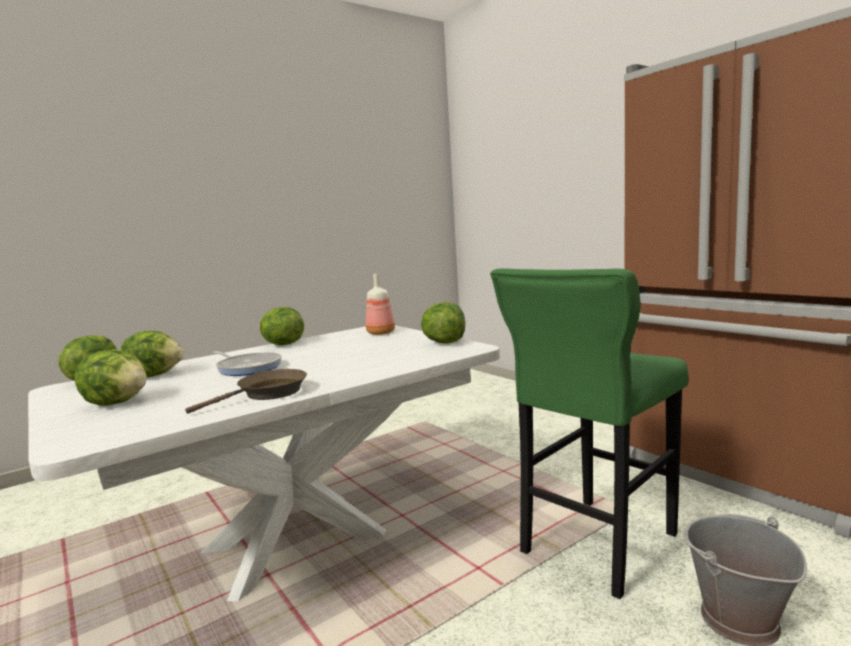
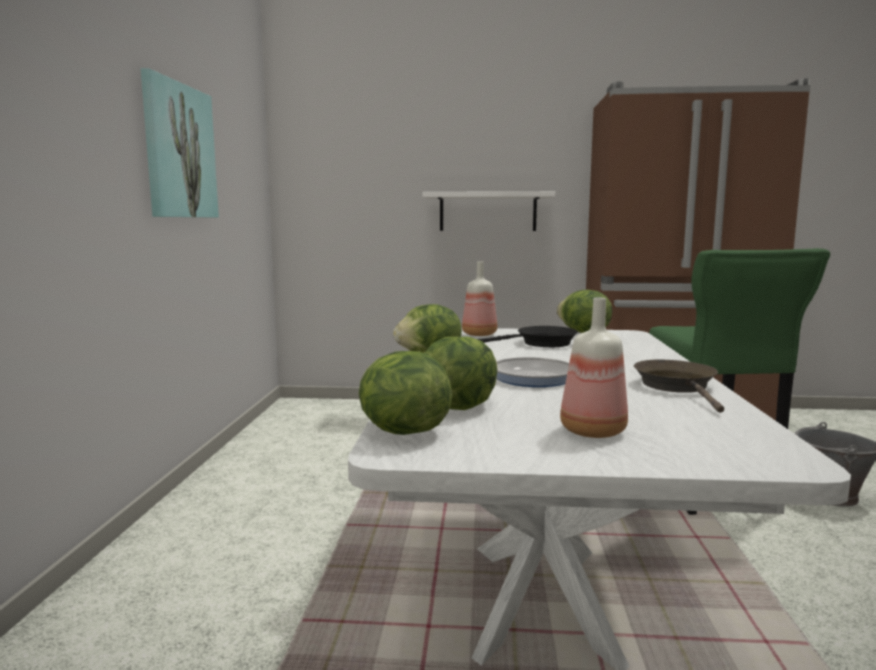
camera: 50 degrees left, 0 degrees up
lettuce [75,349,147,406] -> bottle [560,298,628,438]
none -> picture [141,68,219,217]
none -> white shelf [422,191,555,231]
none -> black frying pan [477,326,578,347]

